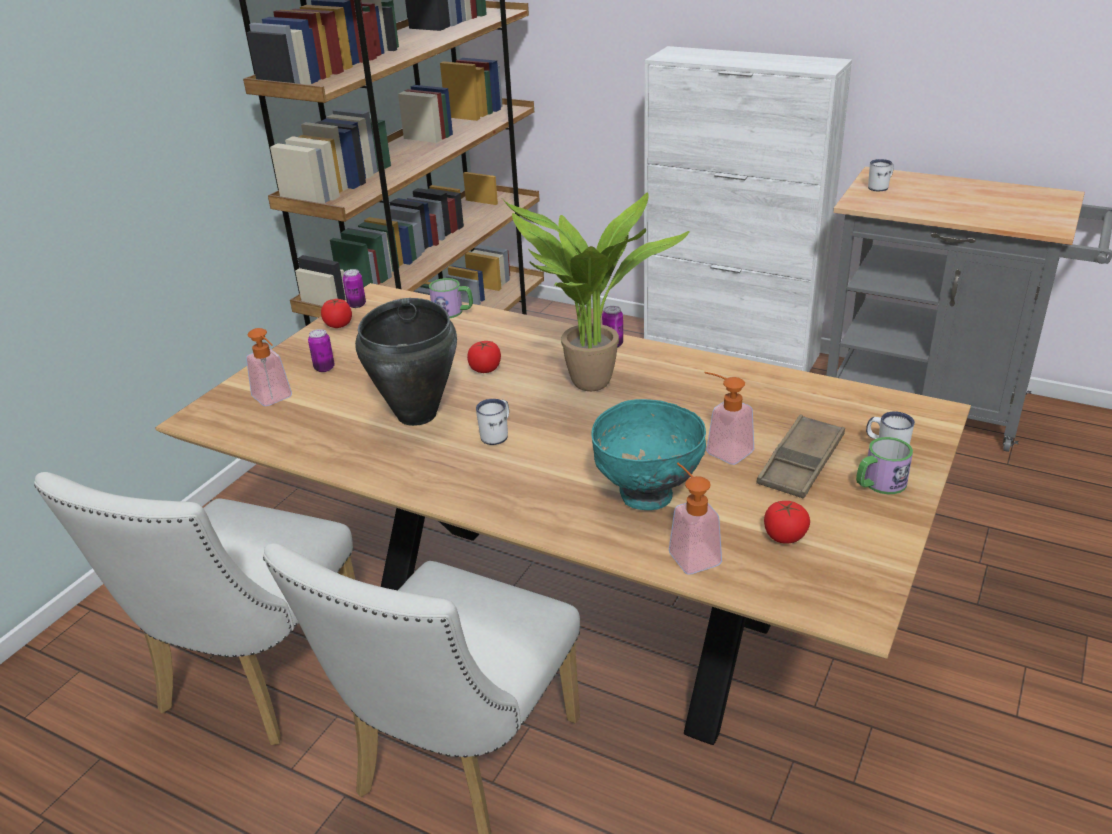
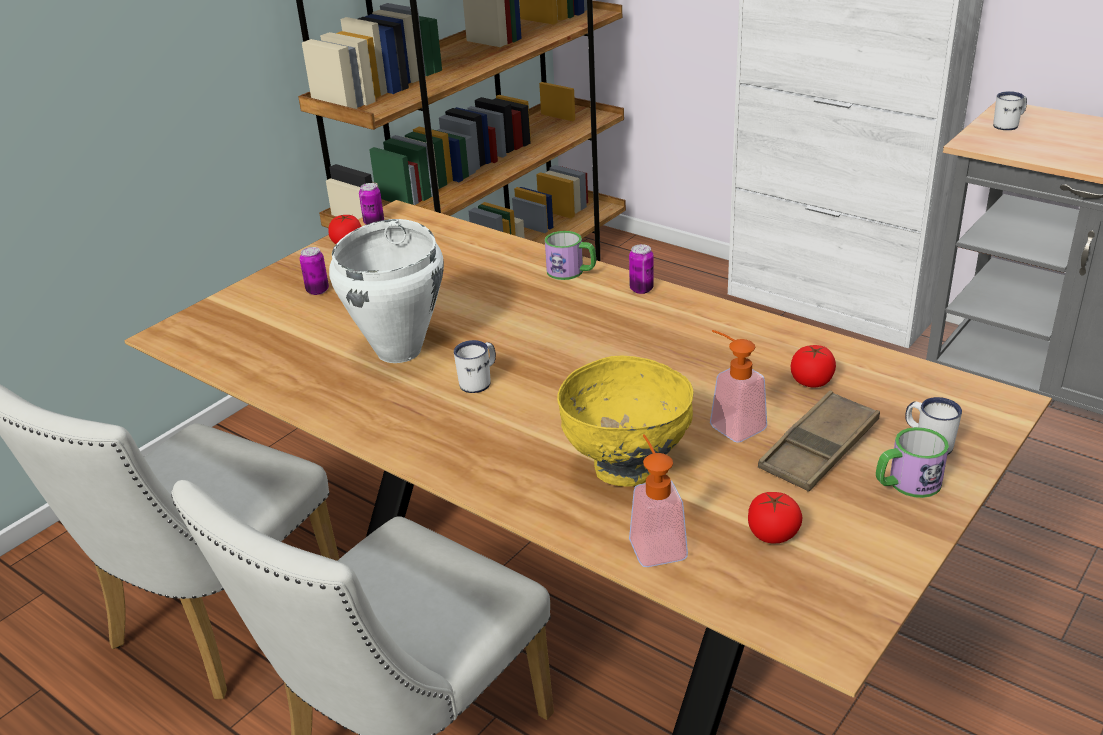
camera: 10 degrees right, 0 degrees up
soap dispenser [246,328,292,406] -> none
black cooking pot [355,298,457,426] -> white cooking pot [329,219,444,363]
mug [429,278,473,318] -> mug moved to [545,231,596,280]
tomato [467,341,501,373] -> tomato moved to [791,345,836,387]
potted plant [504,192,690,391] -> none
turquoise bowl [591,399,706,510] -> yellow bowl [557,356,693,486]

